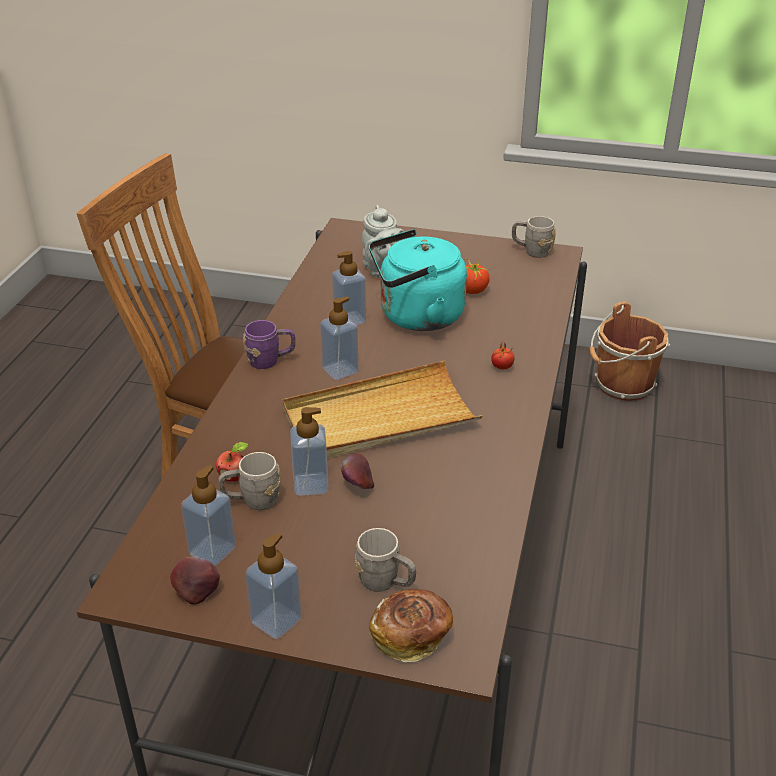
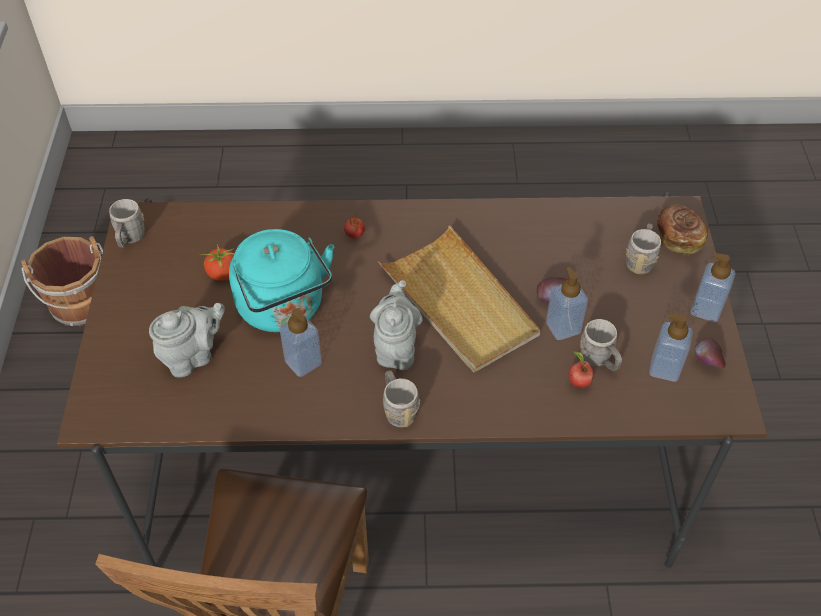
camera: 105 degrees left, 15 degrees up
purple mug [243,320,296,369] -> grey mug [383,370,420,427]
soap dispenser [320,297,358,380] -> grey teapot [370,280,423,370]

